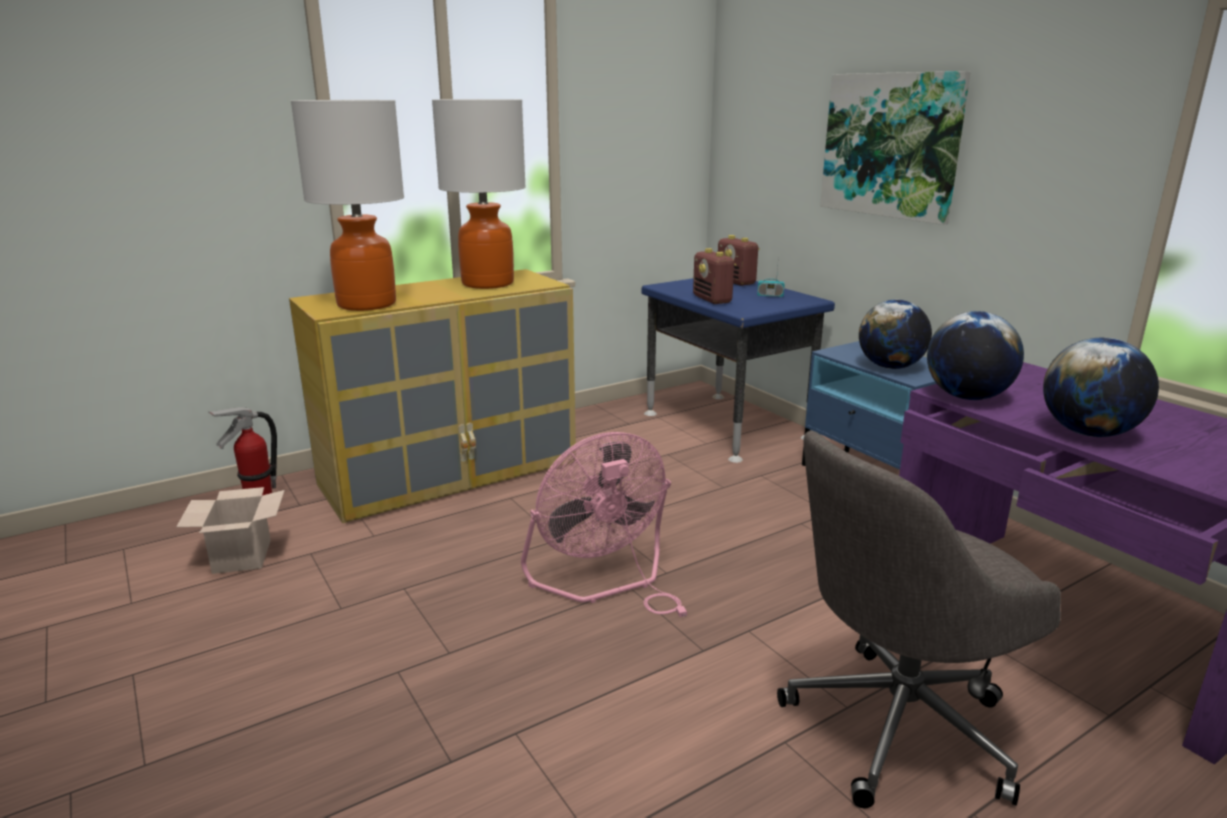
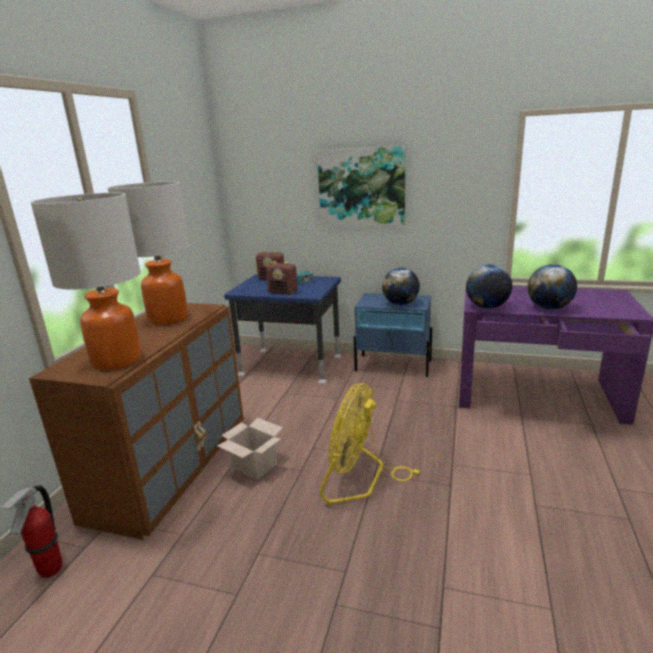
camera: 40 degrees left, 0 degrees up
cardboard box [176,487,285,574] -> cardboard box moved to [217,418,283,480]
yellow cabinet [289,269,576,523] -> brown cabinet [29,303,244,540]
pink fan [521,432,687,617] -> yellow fan [320,383,422,506]
grey office chair [777,431,1061,808] -> none

